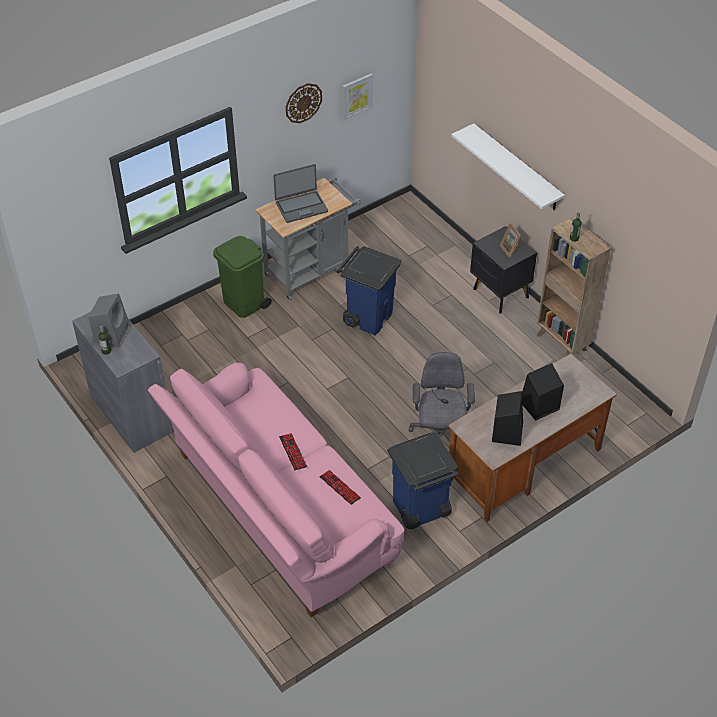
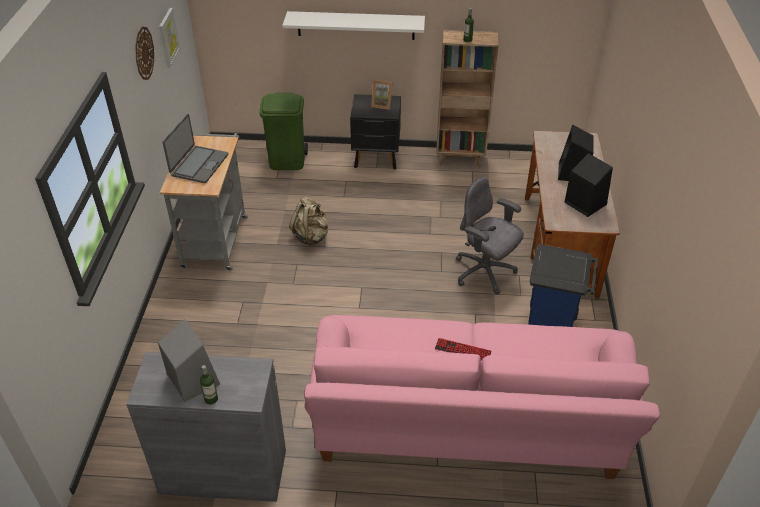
camera: 50 degrees left, 5 degrees down
green trash can [213,236,272,318] -> green trash can moved to [259,93,308,170]
keyboard [319,470,361,505] -> none
blue trash can [337,246,401,335] -> beige backpack [289,197,328,246]

